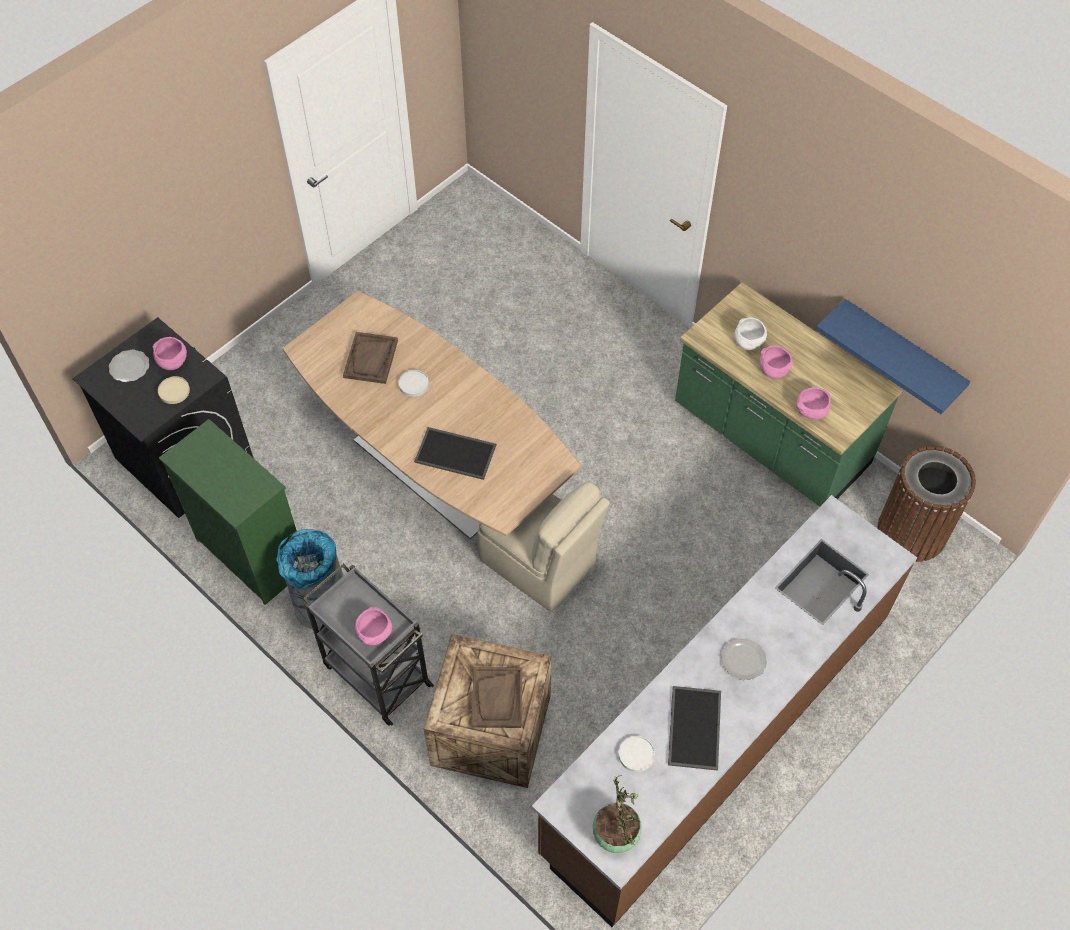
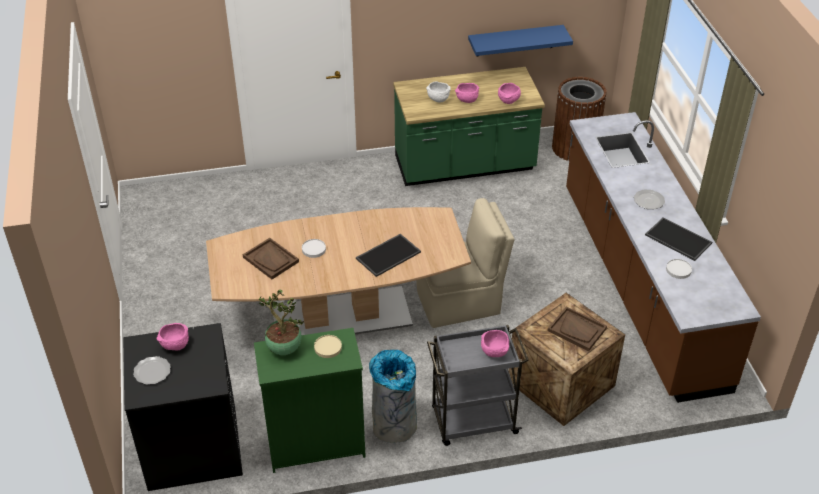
camera: 55 degrees left, 15 degrees down
beige plate [158,376,190,404] -> beige plate moved to [314,335,342,358]
potted plant [593,775,642,853] -> potted plant moved to [259,289,304,355]

